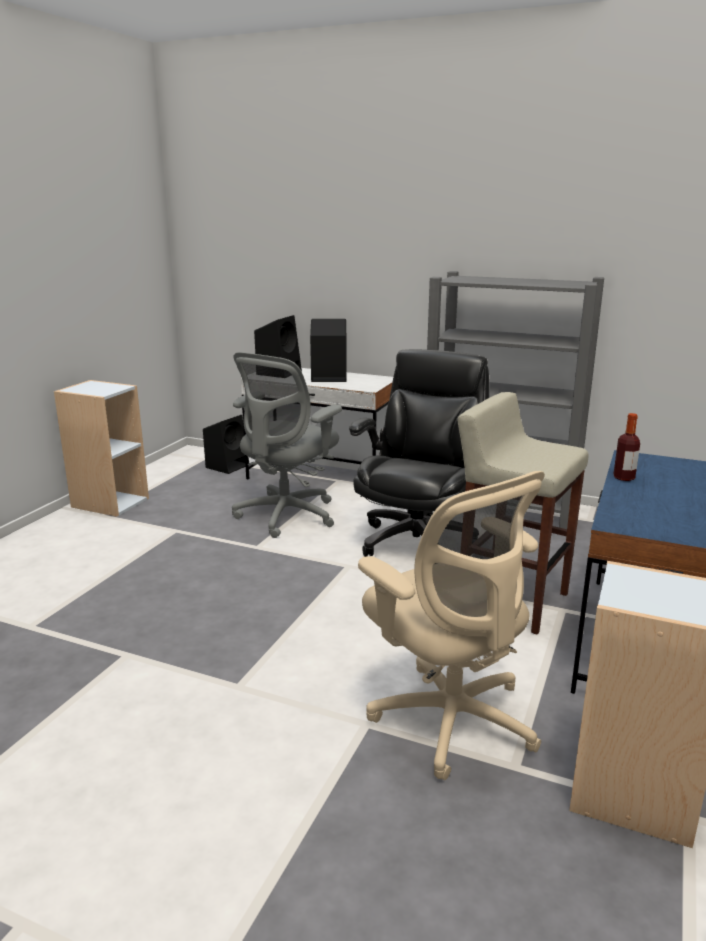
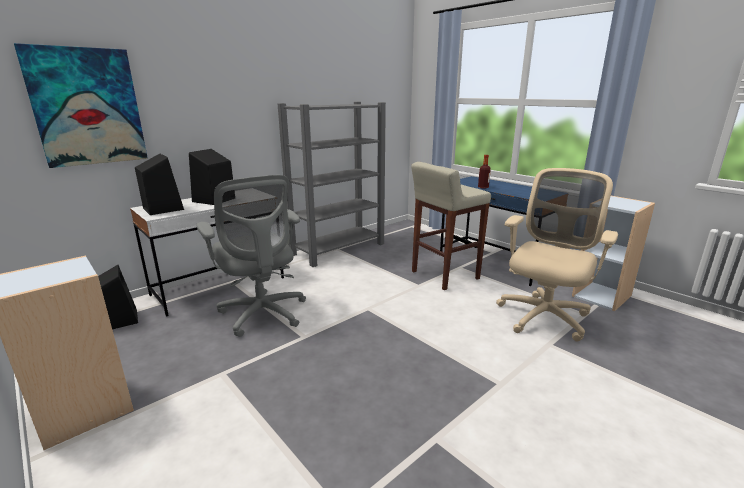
camera: 65 degrees left, 0 degrees up
black office chair [349,349,490,557] -> none
beige office chair [358,471,545,780] -> beige office chair turned 45 degrees counterclockwise [496,168,618,342]
none -> picture [14,43,148,168]

